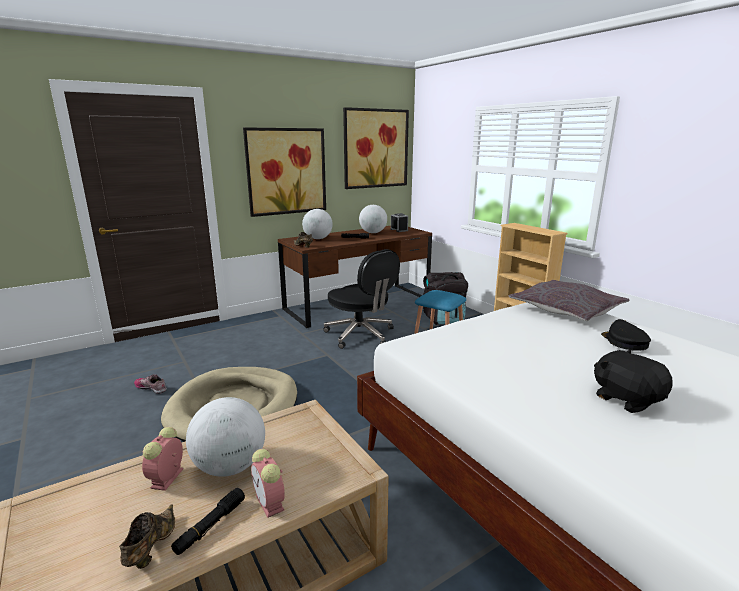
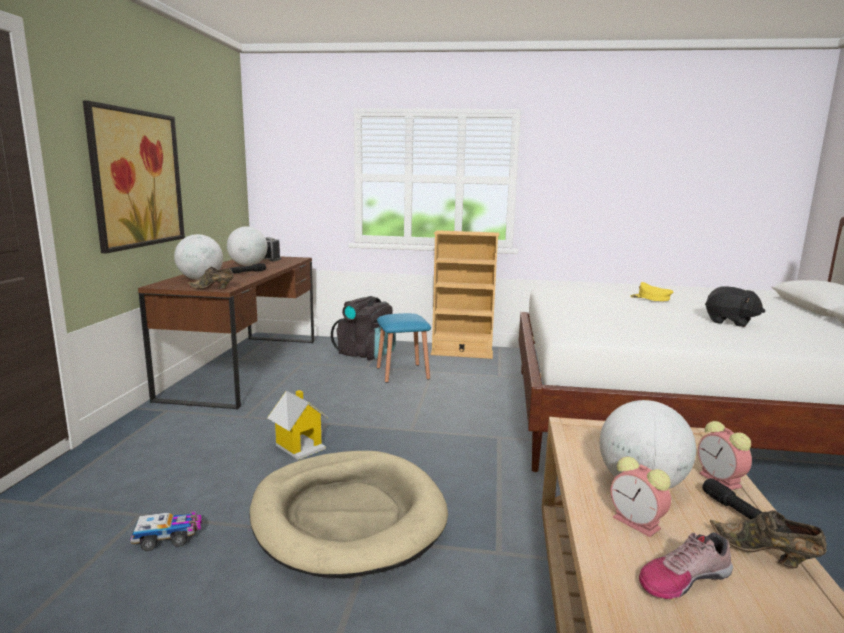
camera: 50 degrees left, 5 degrees down
shoe [134,374,167,394] -> shoe moved to [639,532,733,599]
alarm clock [251,449,285,518] -> alarm clock turned 60 degrees clockwise [698,421,752,490]
black office chair [323,249,400,349] -> none
picture [343,107,409,189] -> none
grey pillow [509,280,629,321] -> none
black plush toy [594,350,673,413] -> black plush toy turned 150 degrees counterclockwise [705,287,765,327]
black cap [601,319,651,351] -> yellow cap [630,282,674,301]
none -> toy truck [130,511,202,551]
none -> toy house [267,390,328,460]

